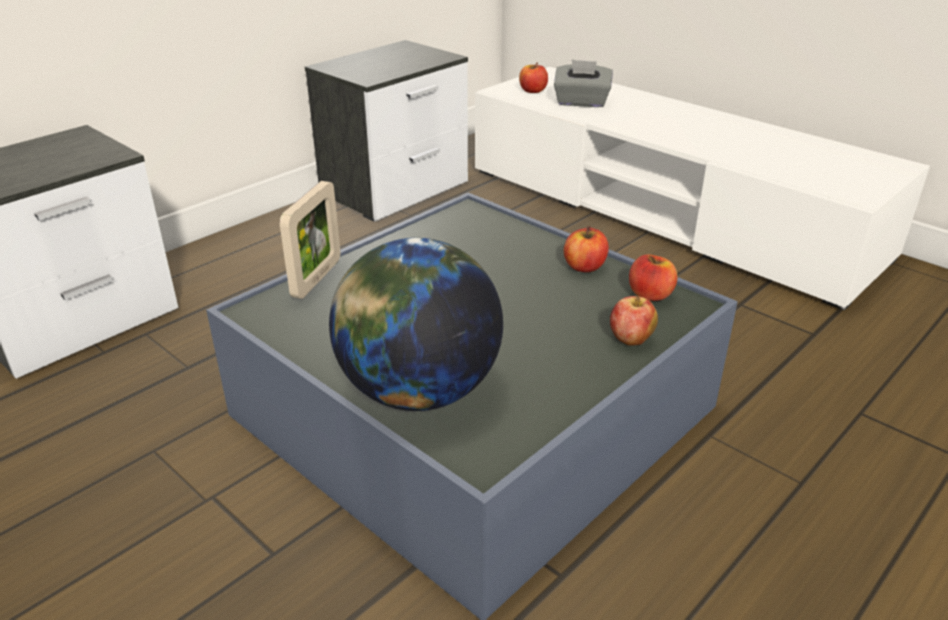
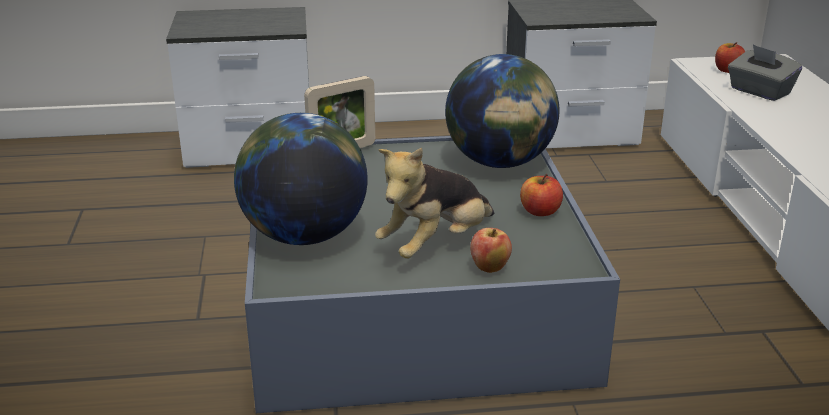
camera: 40 degrees right, 5 degrees down
apple [629,254,677,301] -> none
none -> plush toy [375,147,494,259]
none -> globe [445,54,560,168]

